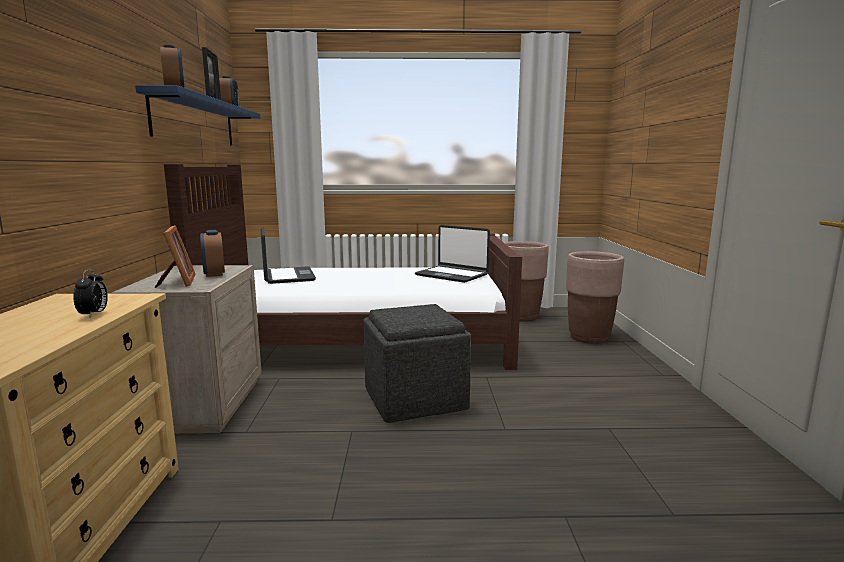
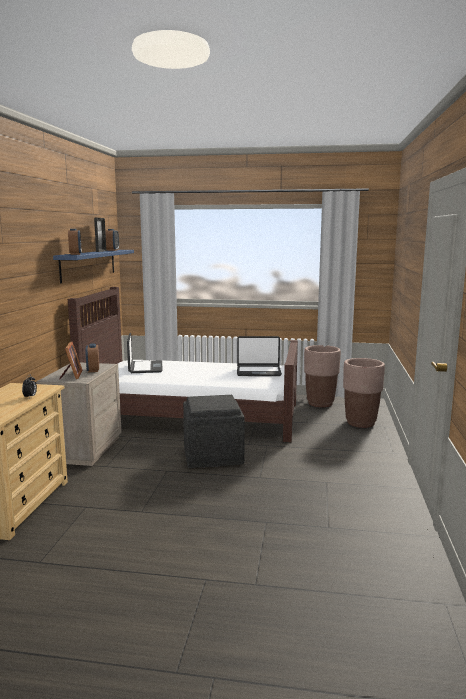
camera: 10 degrees right, 0 degrees up
laptop [415,225,490,283] -> laptop turned 45 degrees counterclockwise [237,336,282,376]

